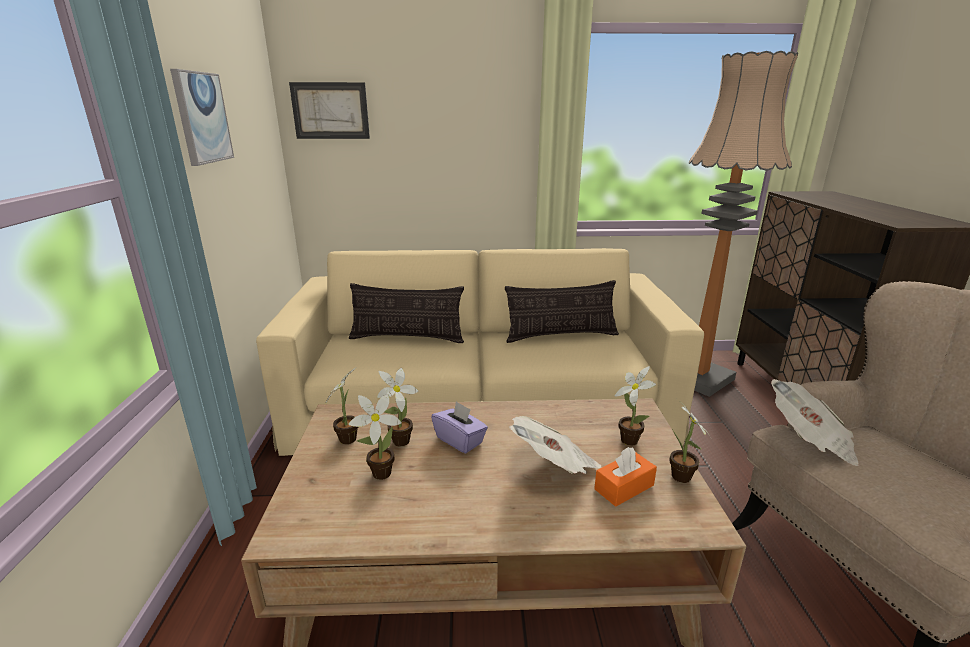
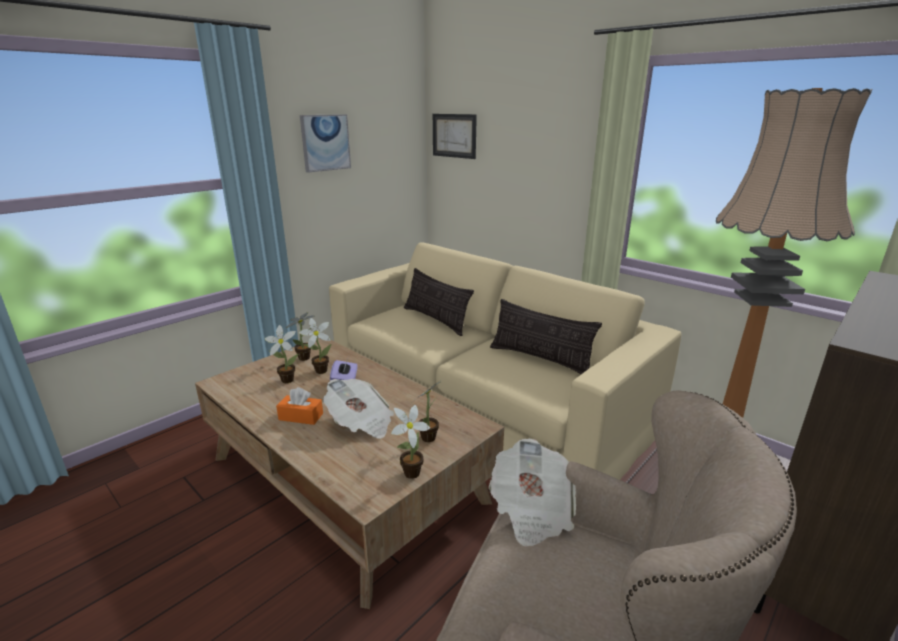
camera: 45 degrees right, 0 degrees up
orange tissue box [594,447,657,507] -> orange tissue box moved to [276,387,323,425]

